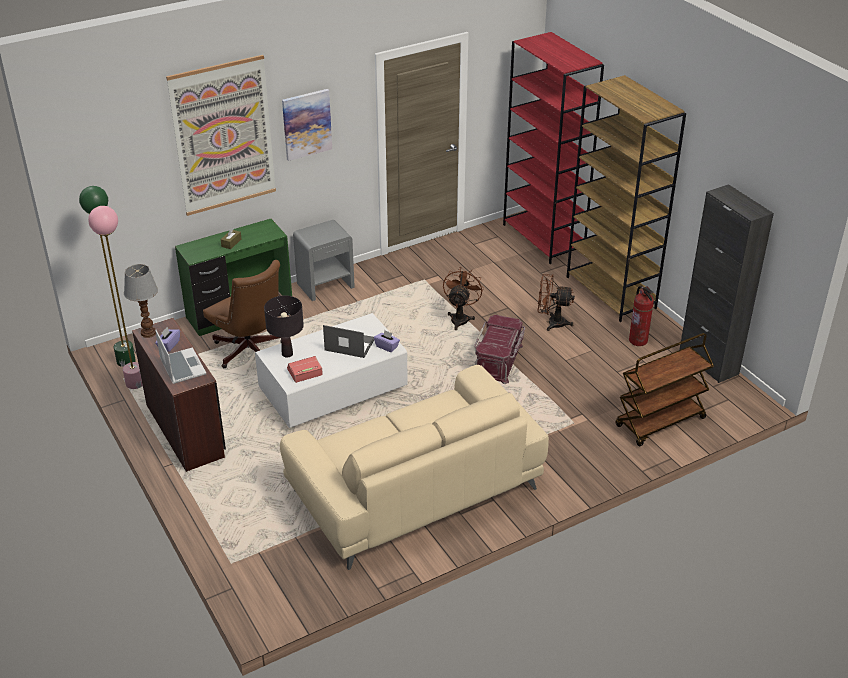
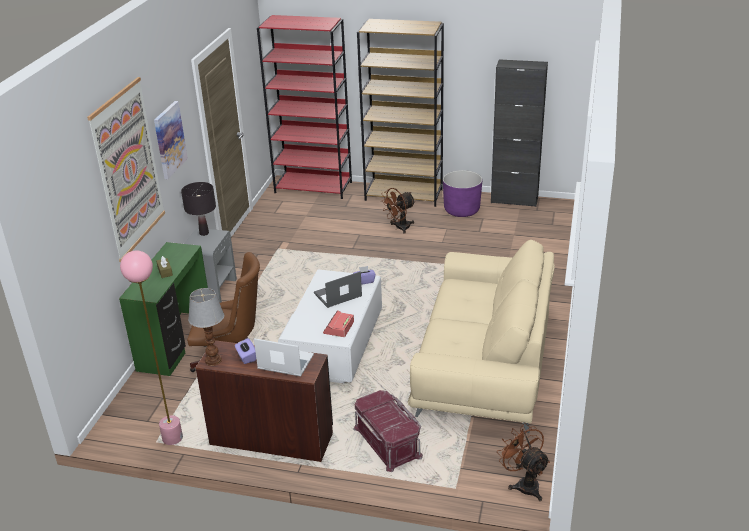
camera: 45 degrees left, 5 degrees down
green floor lamp [79,186,136,367] -> none
black table lamp [264,296,304,358] -> black table lamp moved to [181,182,216,236]
brown fan [443,268,484,330] -> brown fan moved to [497,423,550,501]
red storage box [474,315,525,384] -> red storage box moved to [354,390,423,472]
brown cart [615,333,714,447] -> none
fire extinguisher [629,286,654,346] -> purple planter [443,170,482,217]

